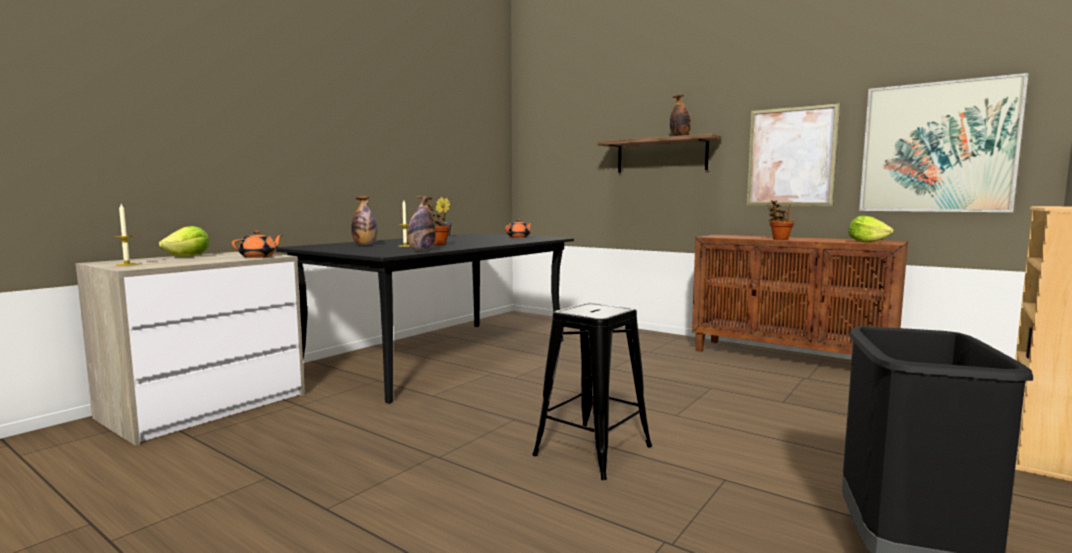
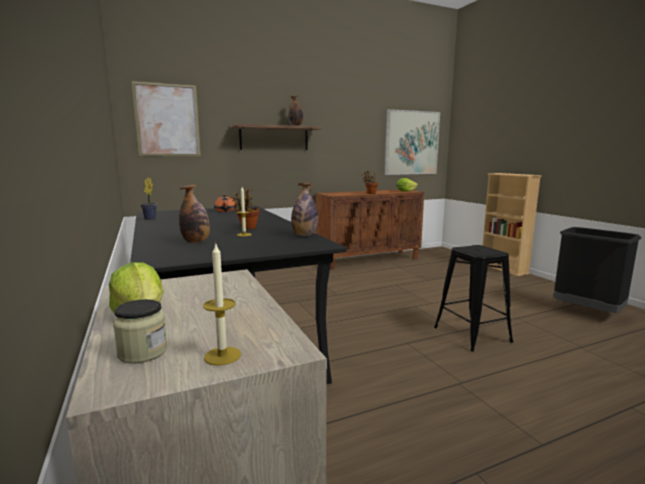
camera: 60 degrees left, 5 degrees up
orange teapot [232,231,283,258] -> none
picture [747,103,840,206] -> picture moved to [131,81,201,156]
none -> jar [113,299,168,364]

